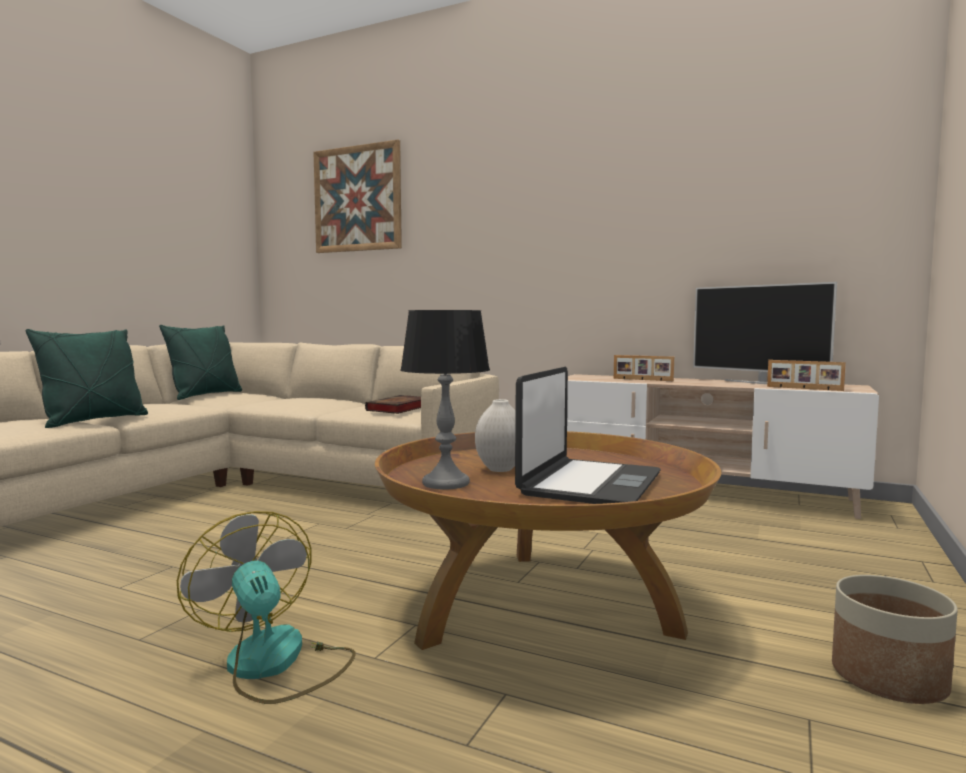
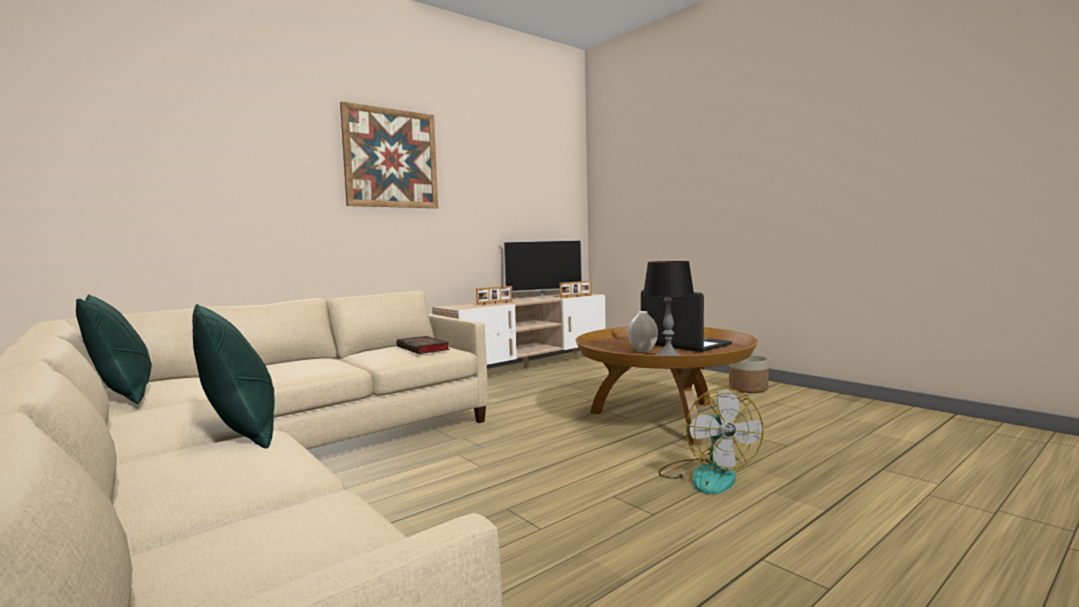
camera: 65 degrees left, 0 degrees up
fan [177,511,356,704] -> fan turned 90 degrees counterclockwise [658,388,764,494]
picture [313,140,402,253] -> picture moved to [340,101,438,208]

